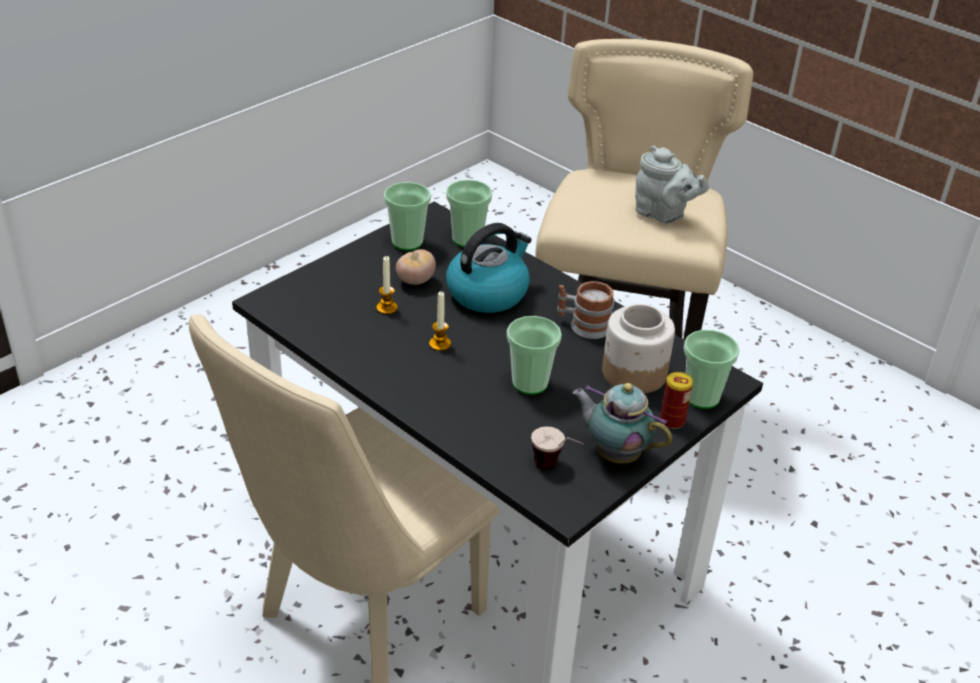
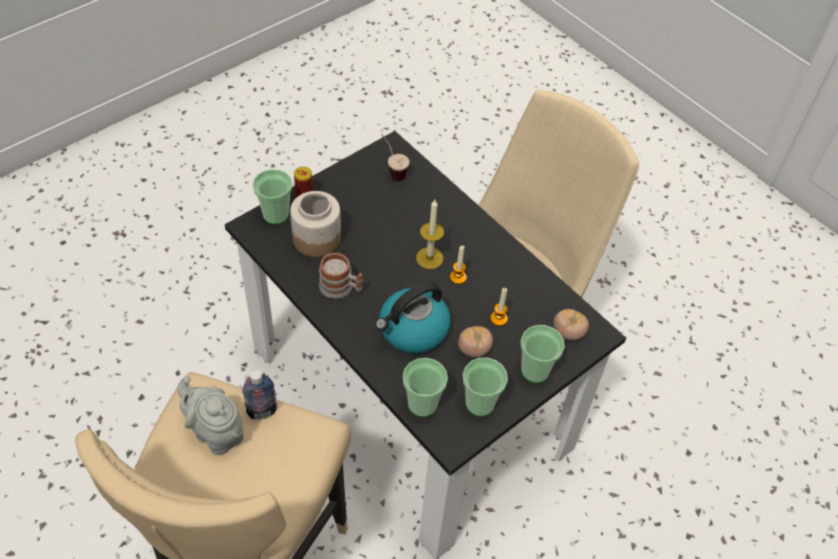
camera: 175 degrees left, 15 degrees up
cup [507,316,562,395] -> cup moved to [520,325,565,383]
teapot [572,383,672,464] -> none
none -> bottle [242,370,277,420]
none -> candle [416,200,444,269]
none -> tomato [554,309,589,340]

